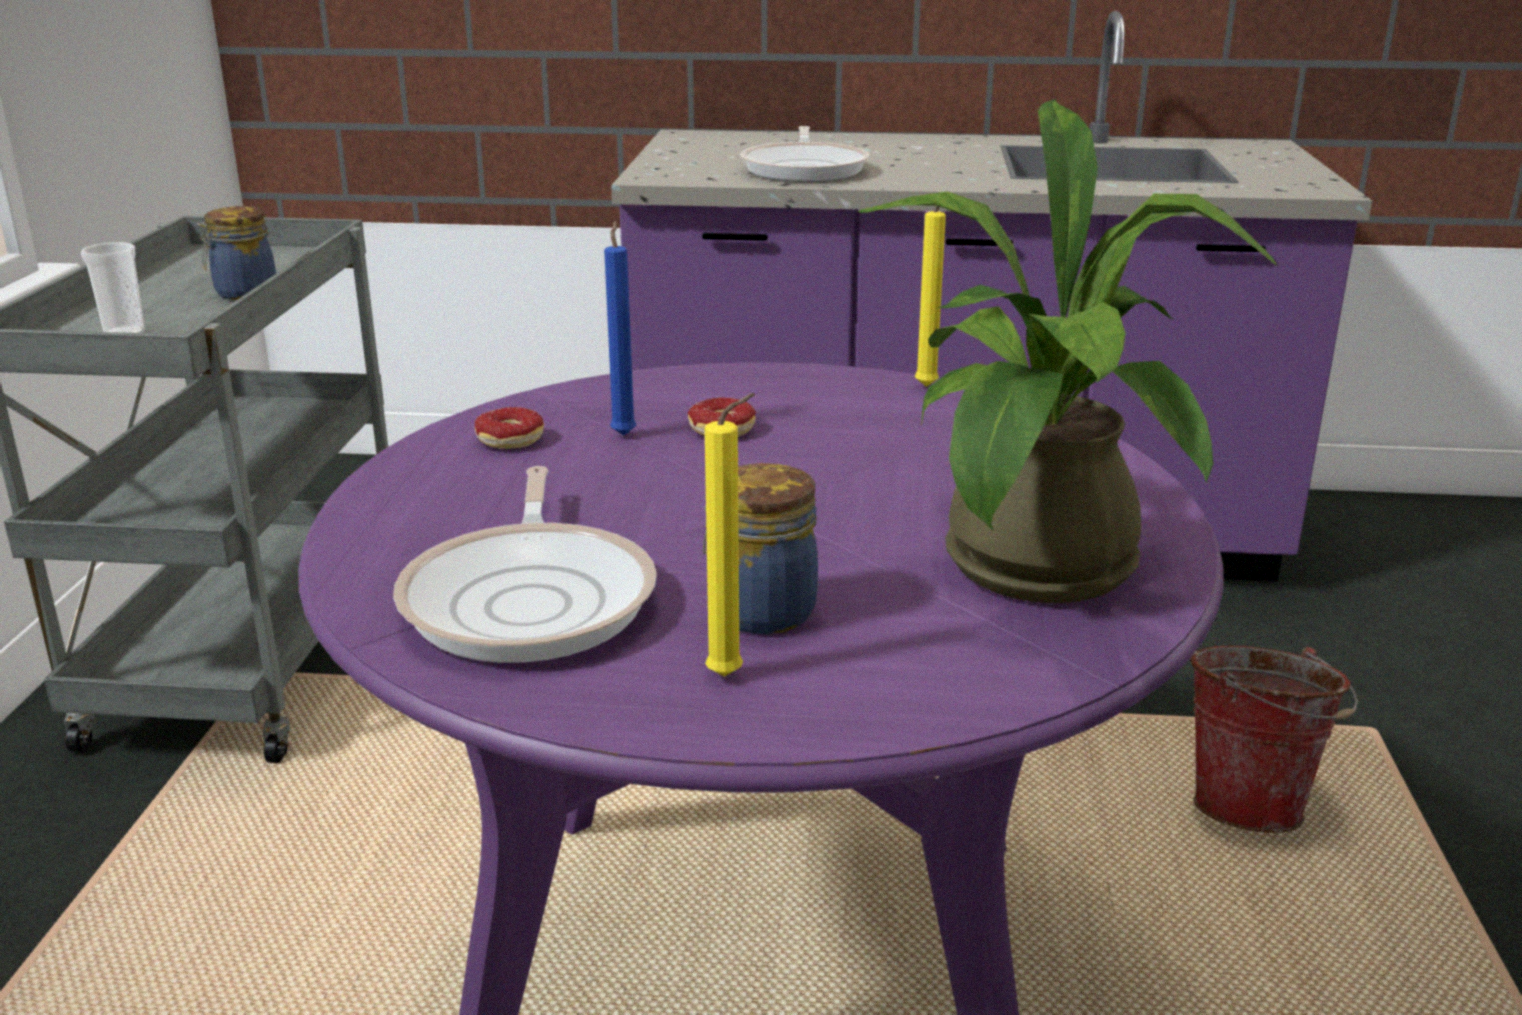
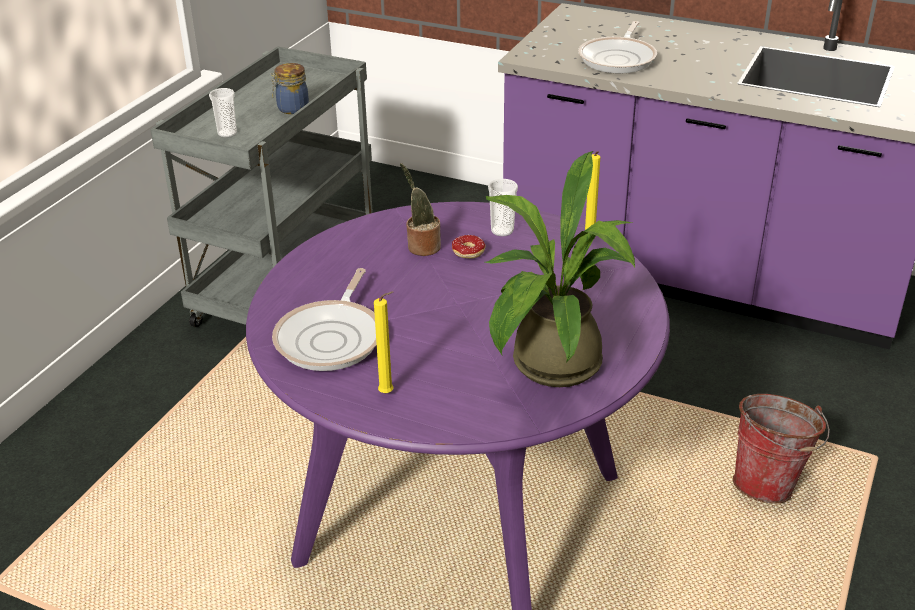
camera: 20 degrees right, 10 degrees up
donut [475,407,544,449] -> none
blue candle [604,221,636,436] -> potted plant [400,163,441,256]
jar [703,463,818,634] -> none
none -> cup [488,179,518,236]

